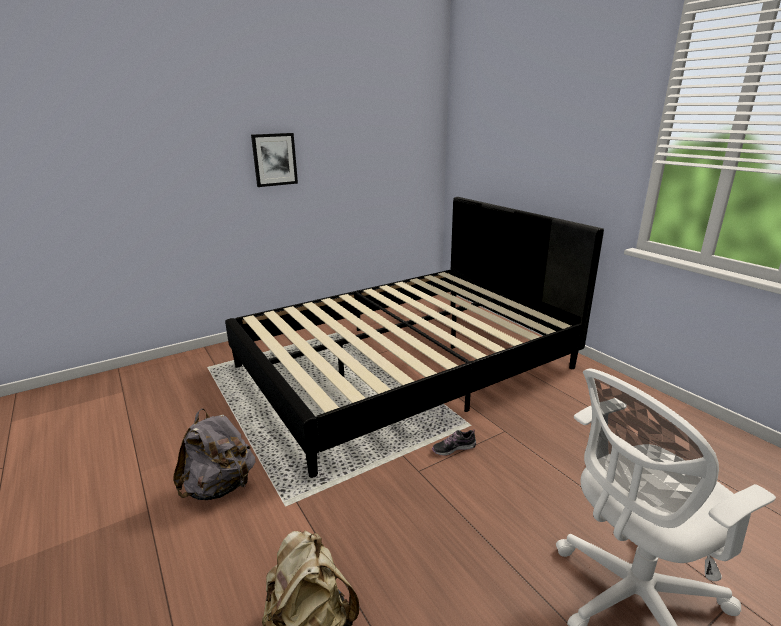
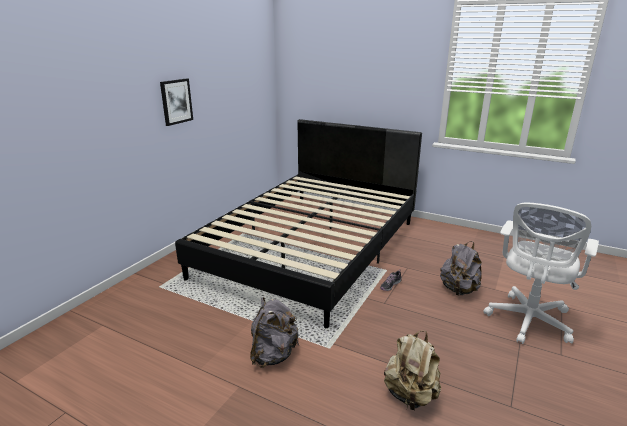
camera: 30 degrees left, 0 degrees up
none -> grey backpack [440,241,482,296]

